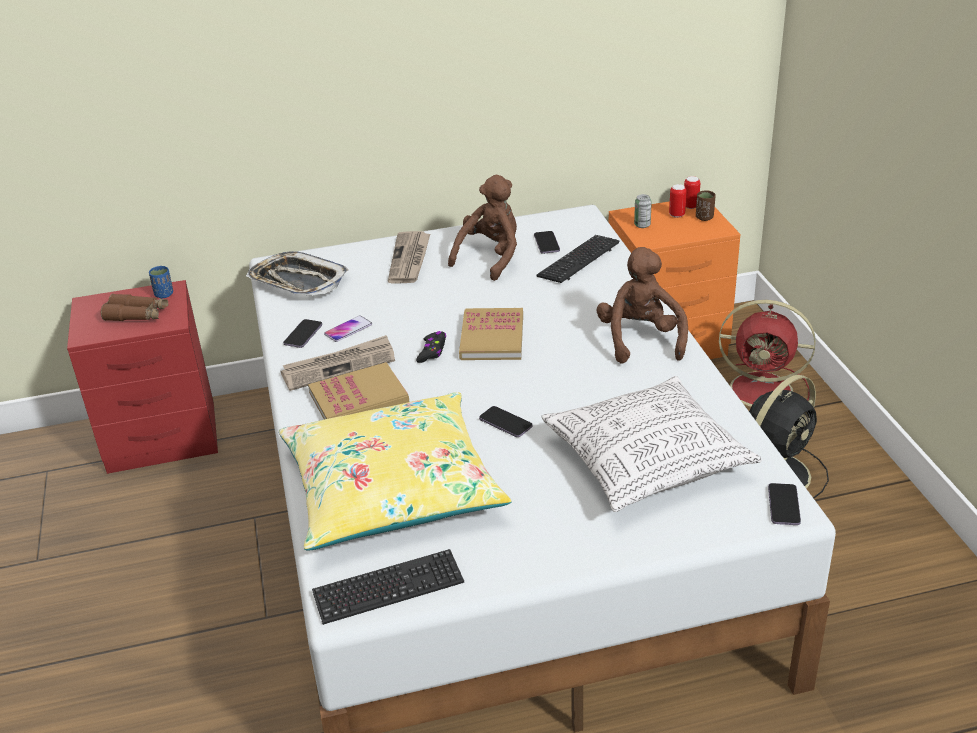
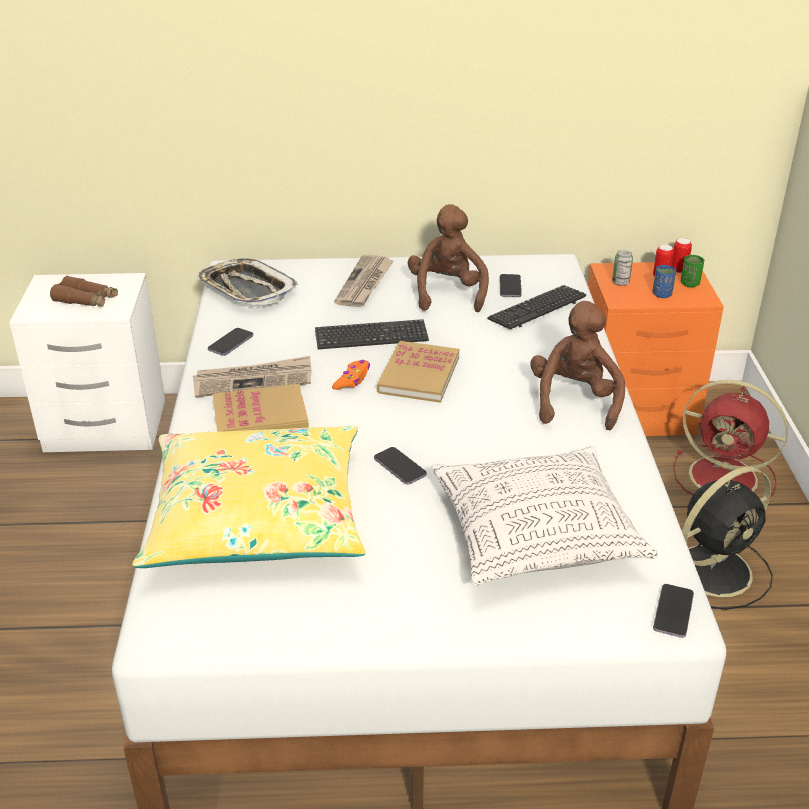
camera: 10 degrees right, 0 degrees up
red nightstand [67,280,218,474] -> white nightstand [9,273,165,452]
blue cup [149,266,173,298] -> blue cup moved to [652,265,676,298]
keyboard [312,549,464,625] -> keyboard moved to [315,319,429,349]
phone [324,315,372,342] -> none
black game controller [416,331,446,363] -> orange game controller [332,360,370,390]
brown plush toy [448,175,517,281] -> brown plush toy turned 45 degrees counterclockwise [408,204,489,312]
brown cup [696,190,716,221] -> green cup [681,255,704,287]

